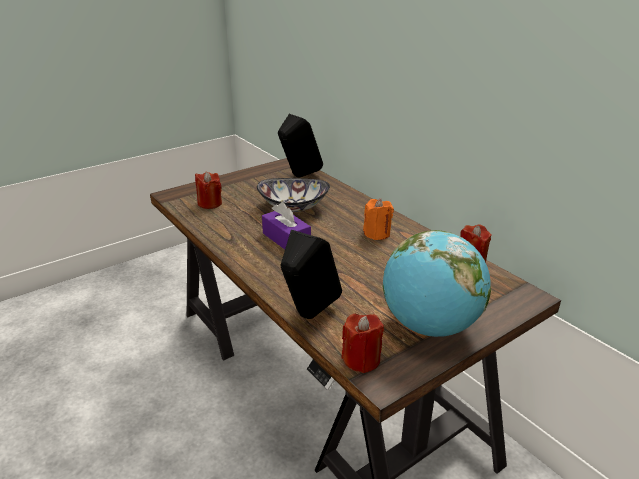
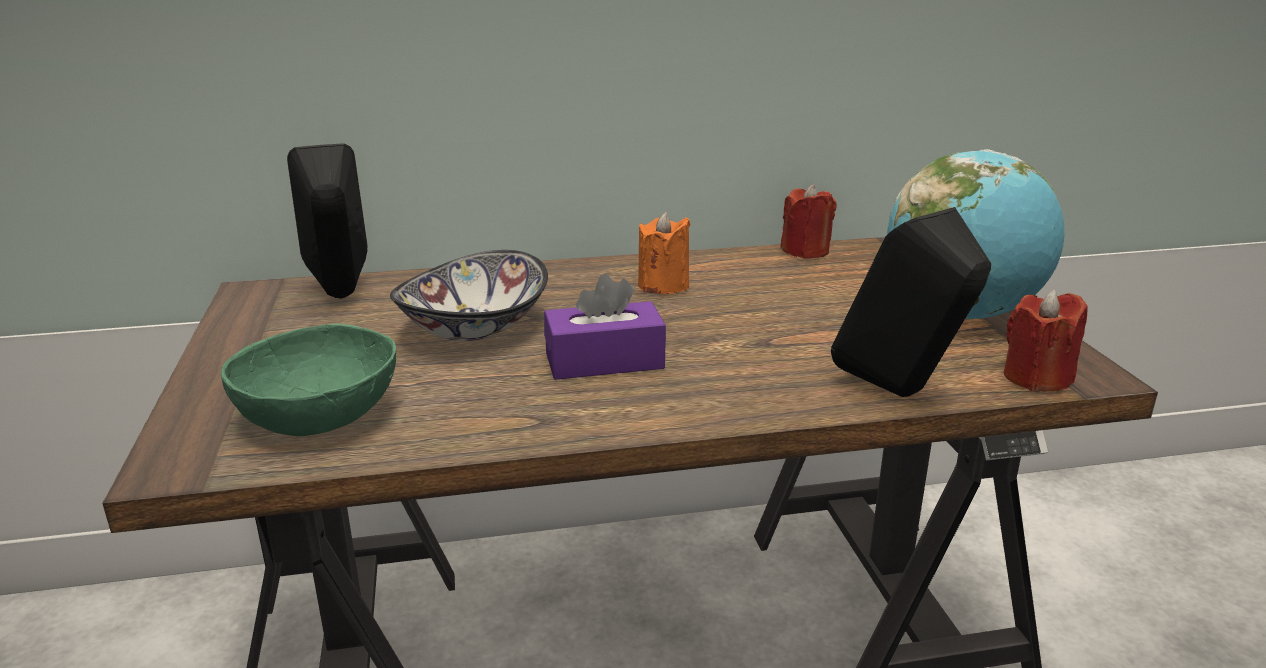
camera: 65 degrees left, 5 degrees down
red candle [195,172,222,209] -> green bowl [221,324,396,436]

